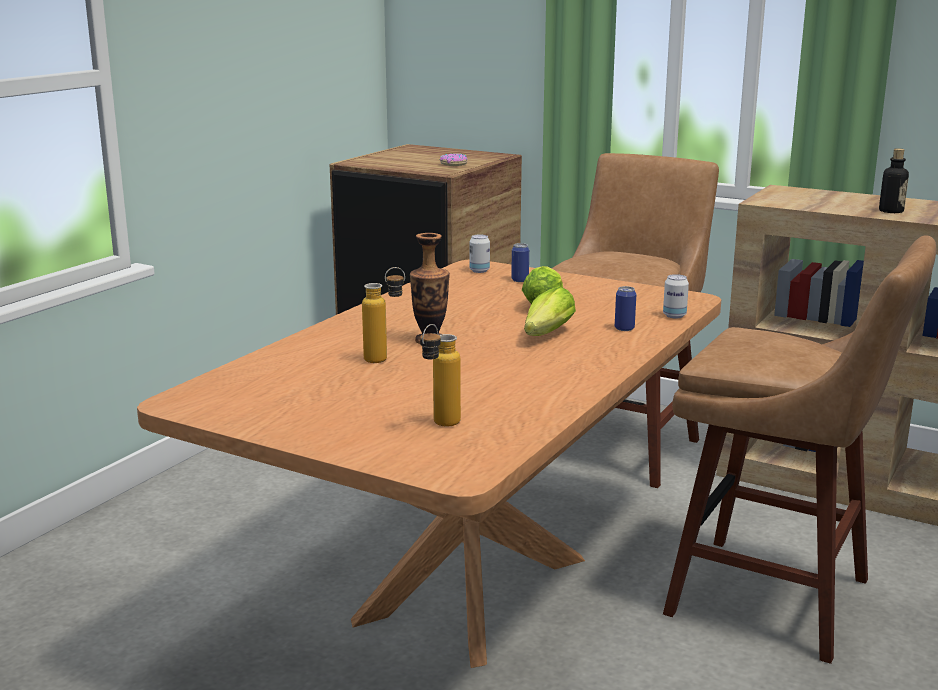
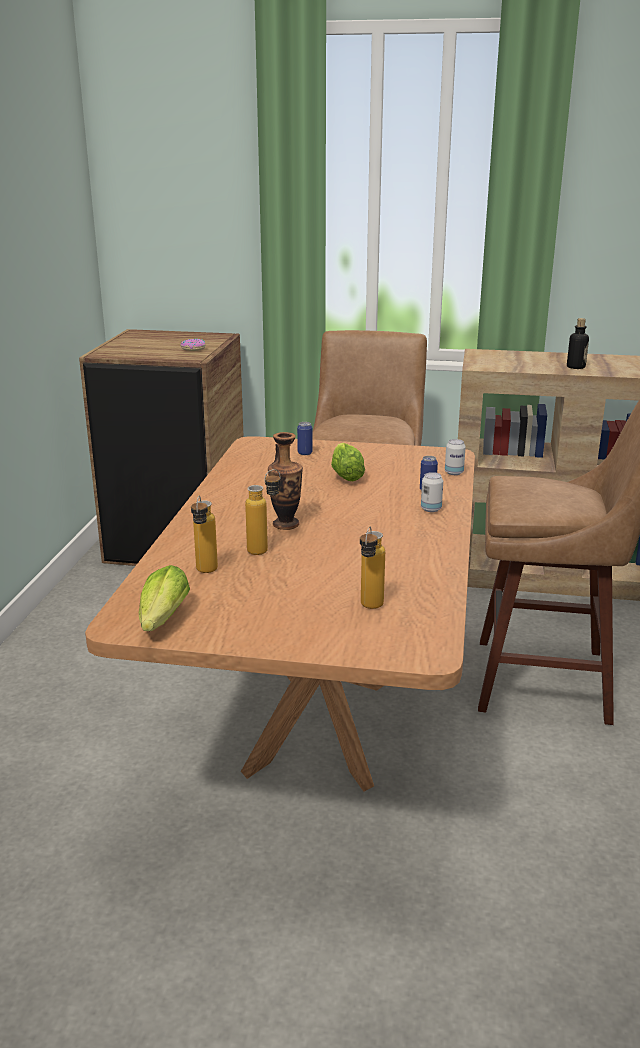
camera: 20 degrees left, 5 degrees up
can [469,234,490,273] -> can moved to [421,472,443,512]
lettuce [524,286,576,336] -> lettuce moved to [139,565,190,631]
none -> bottle [191,496,218,573]

